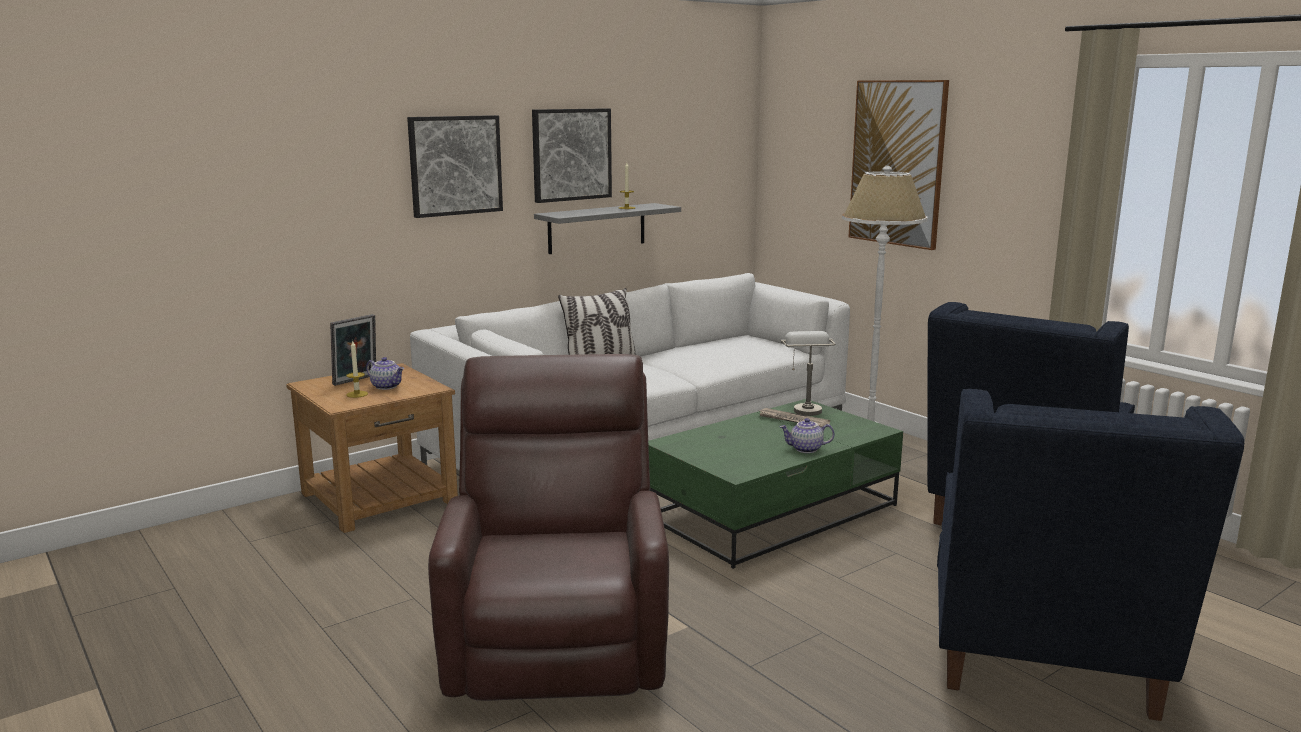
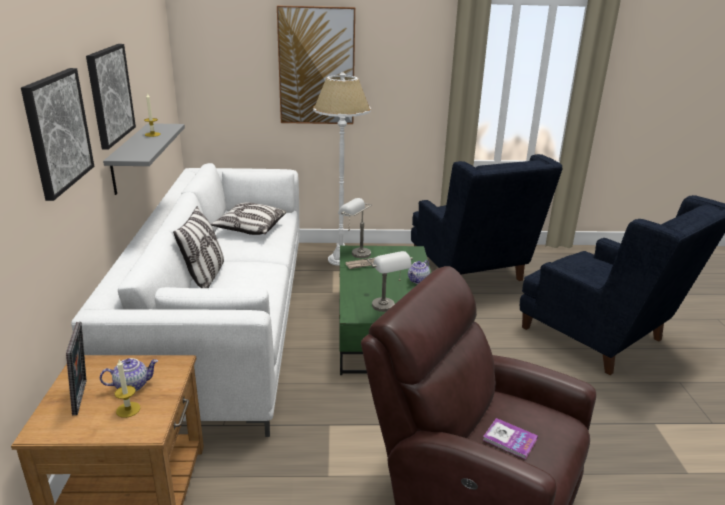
camera: 55 degrees left, 10 degrees up
none -> pillow [211,202,287,235]
none -> grey table lamp [367,251,413,312]
none -> book [483,418,538,459]

